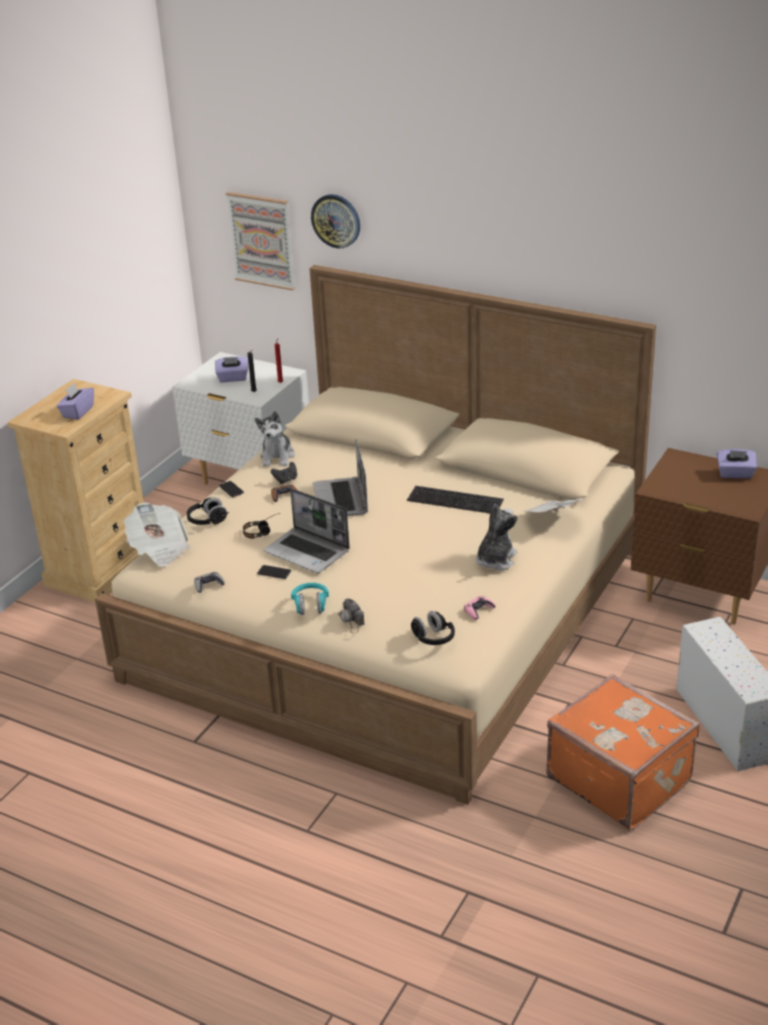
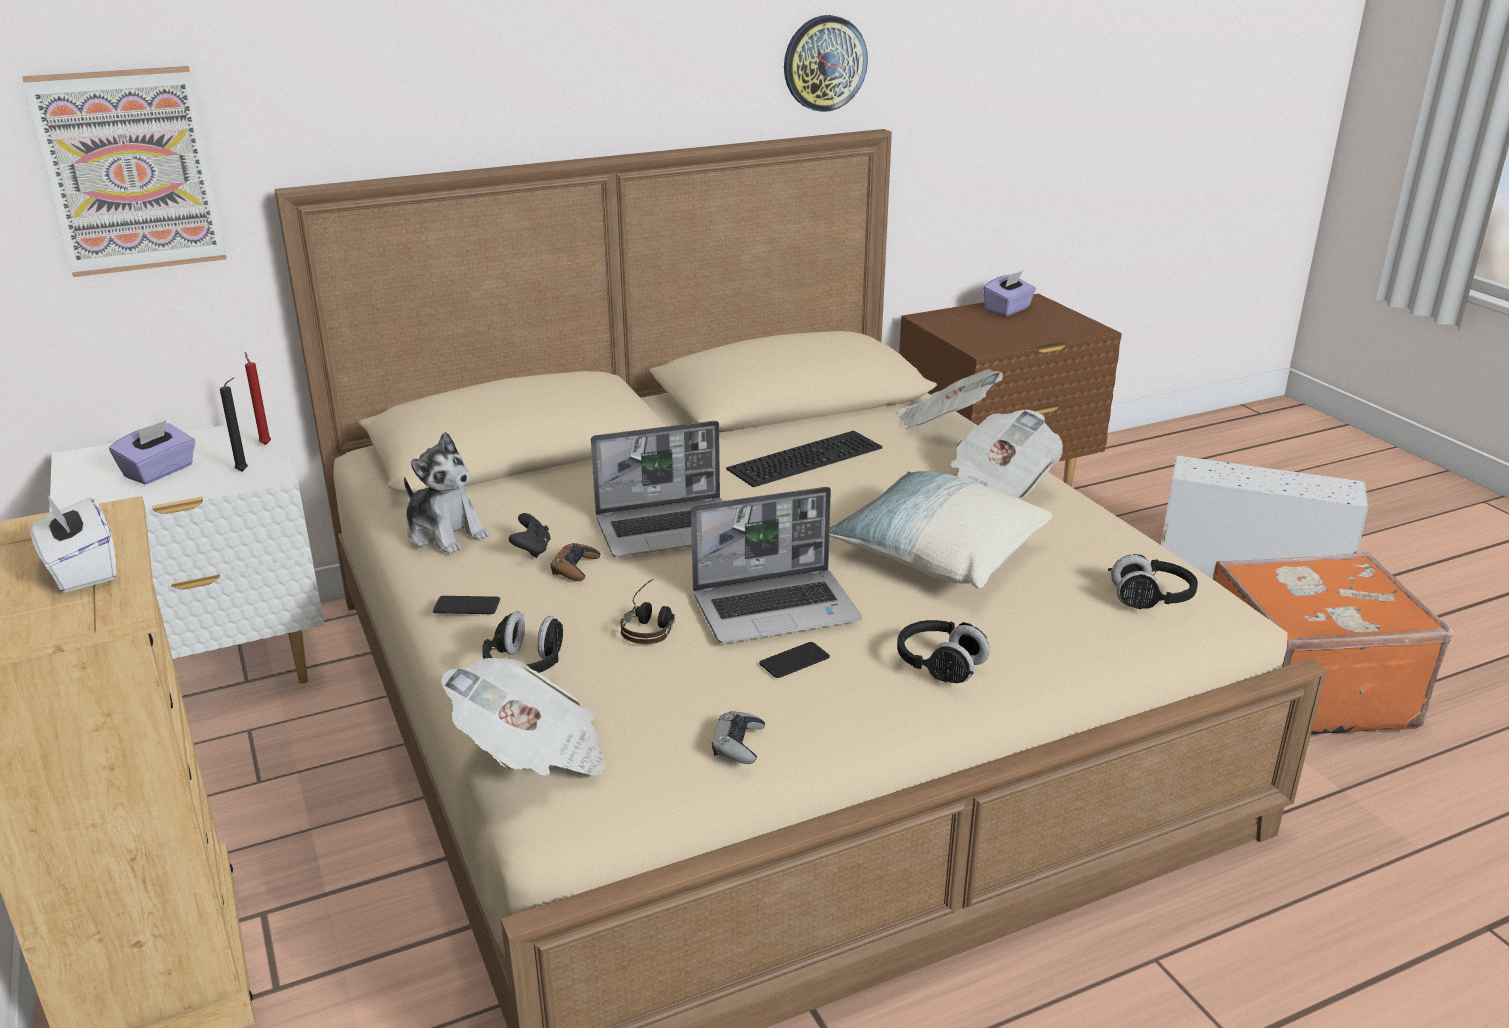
camera: 55 degrees left, 5 degrees down
purple tissue box [57,383,94,420] -> white tissue box [30,495,116,592]
turquoise headphones [291,583,329,615] -> black headphones [897,620,990,683]
wall clock [311,194,360,249] -> wall clock moved to [784,15,868,112]
laptop [313,440,368,516] -> laptop turned 45 degrees counterclockwise [591,421,723,557]
camera [338,598,365,634] -> none
pink game controller [464,596,495,620] -> none
plush toy [476,503,518,571] -> newspaper [950,410,1063,498]
none -> pillow [829,471,1052,589]

